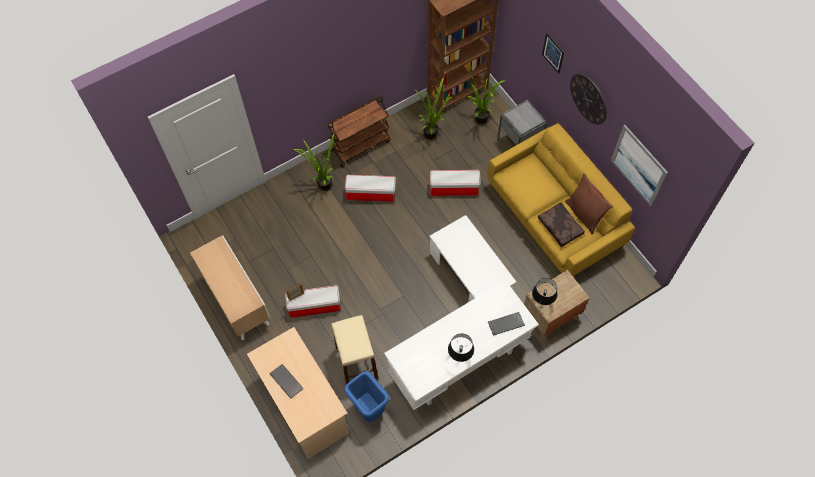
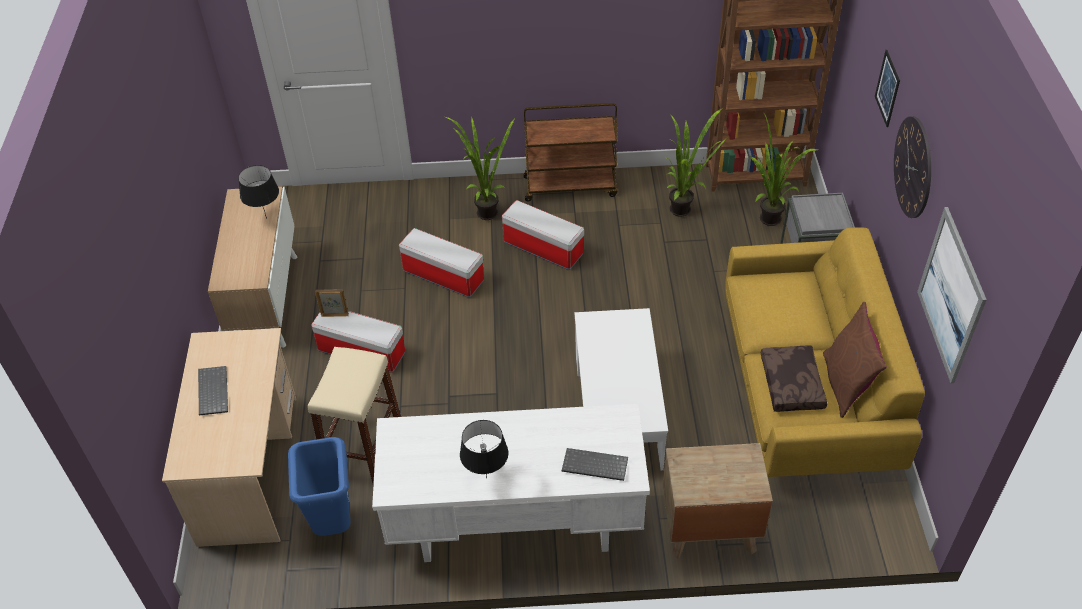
camera: 30 degrees right, 15 degrees down
storage box [430,170,481,196] -> storage box moved to [399,228,484,298]
black table lamp [532,278,557,305] -> black table lamp moved to [238,165,279,219]

